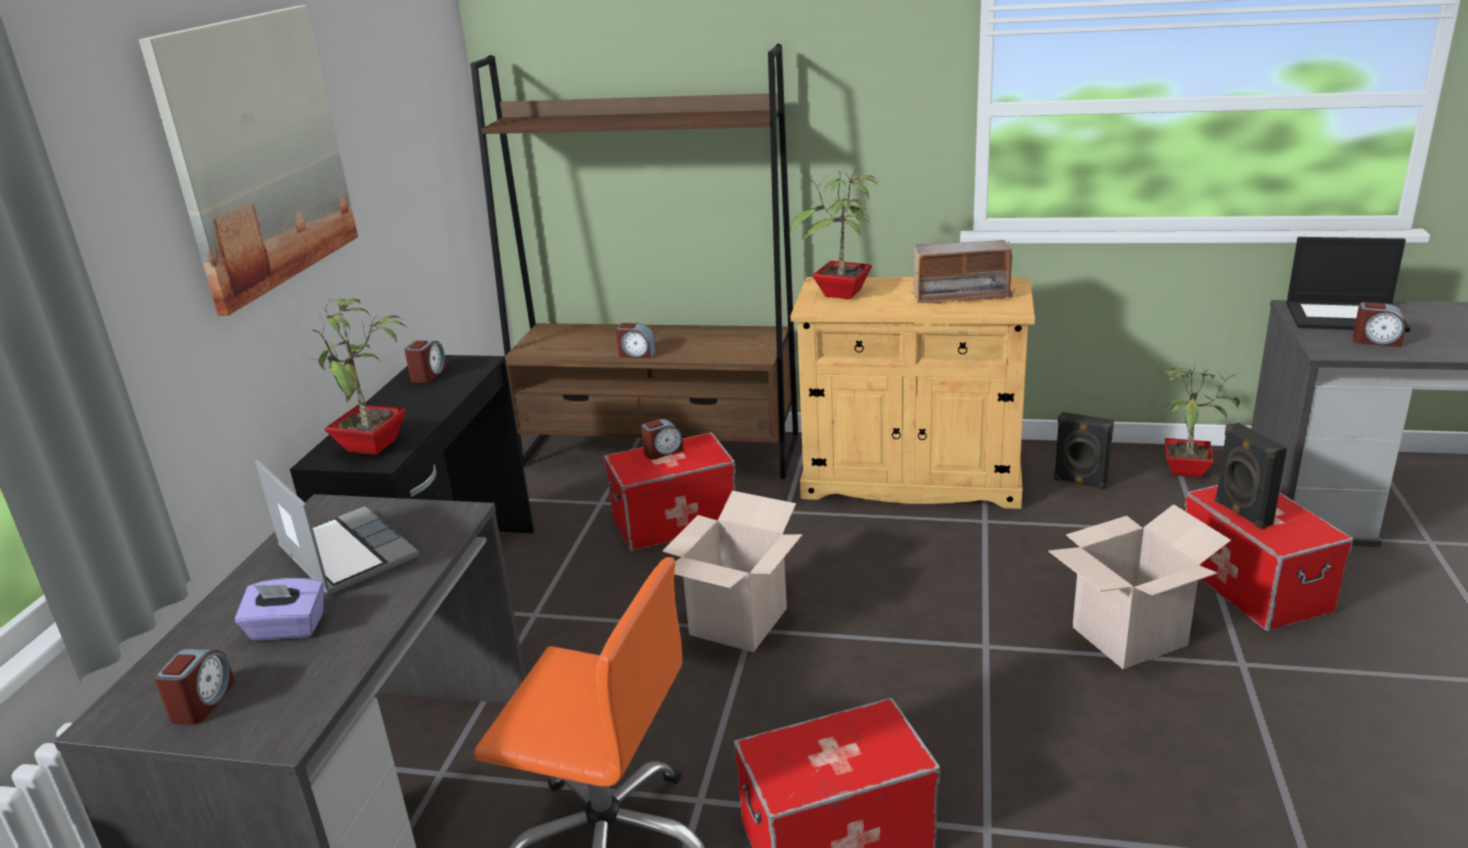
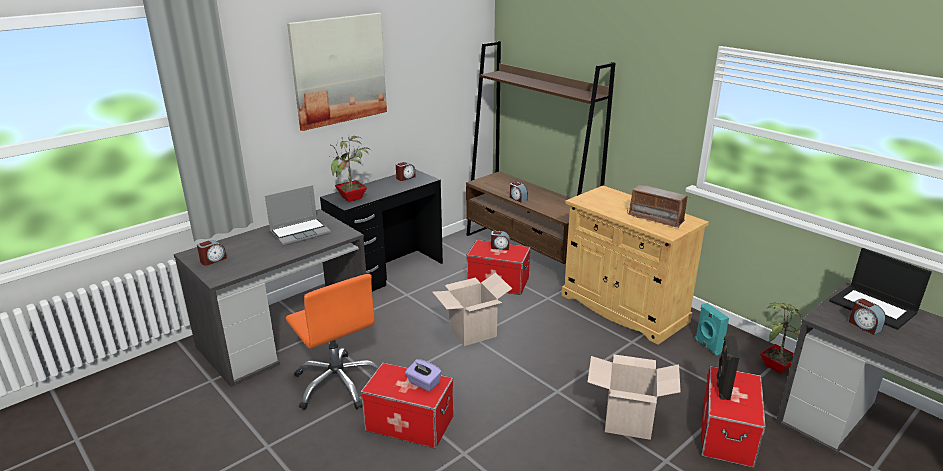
camera: 35 degrees right, 0 degrees up
purple tissue box [235,578,324,640] -> purple tissue box moved to [405,359,442,391]
laptop [255,459,419,595] -> laptop turned 60 degrees clockwise [265,185,331,246]
potted plant [789,170,878,299] -> none
black speaker [1054,412,1114,489] -> turquoise speaker [695,303,729,355]

